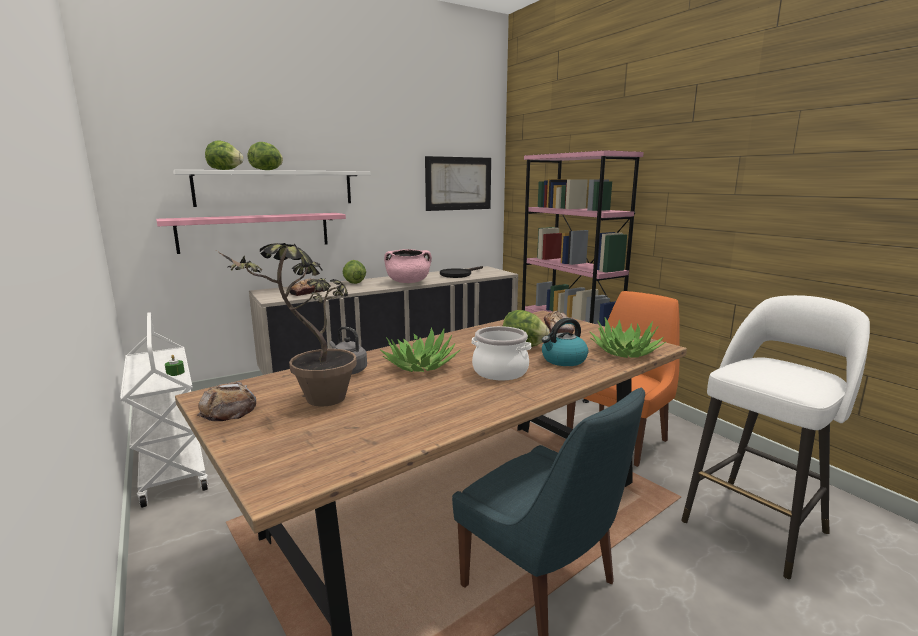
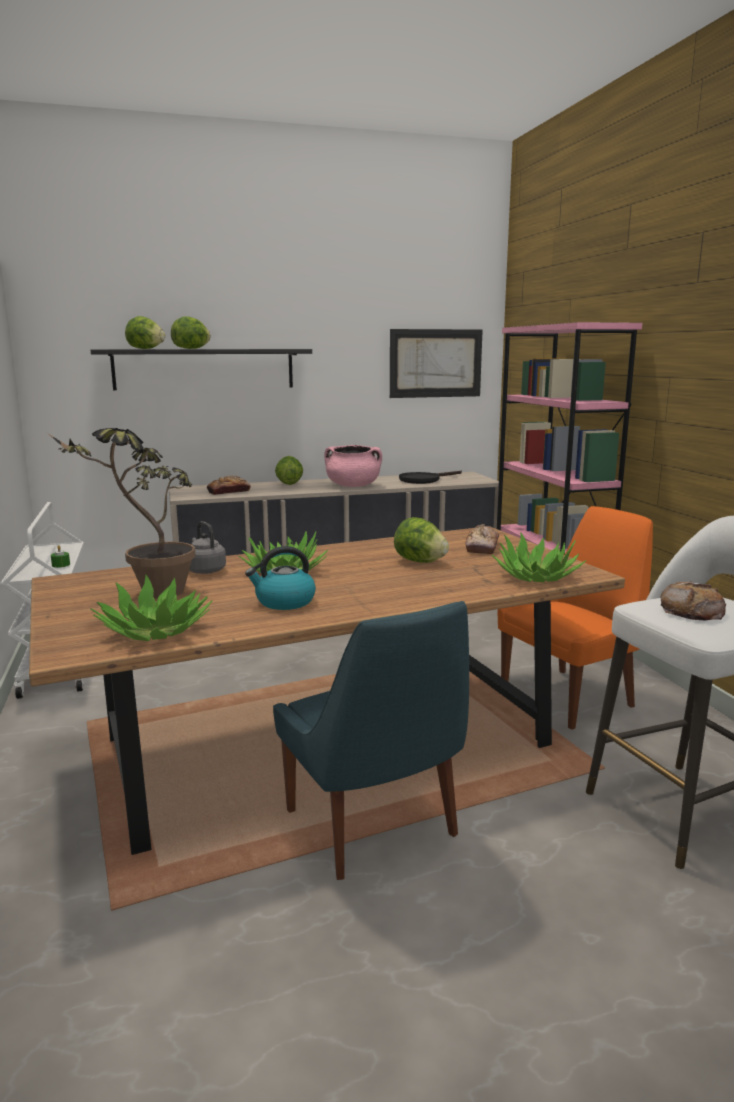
camera: 15 degrees right, 0 degrees up
pink shelf [156,213,346,254] -> none
white shelf [173,170,371,207] -> black shelf [91,349,312,390]
bread [197,382,256,421] -> bread moved to [660,581,726,620]
cooking pot [471,326,531,380] -> none
kettle [542,318,588,366] -> kettle moved to [245,546,316,610]
none -> potted plant [90,575,212,641]

